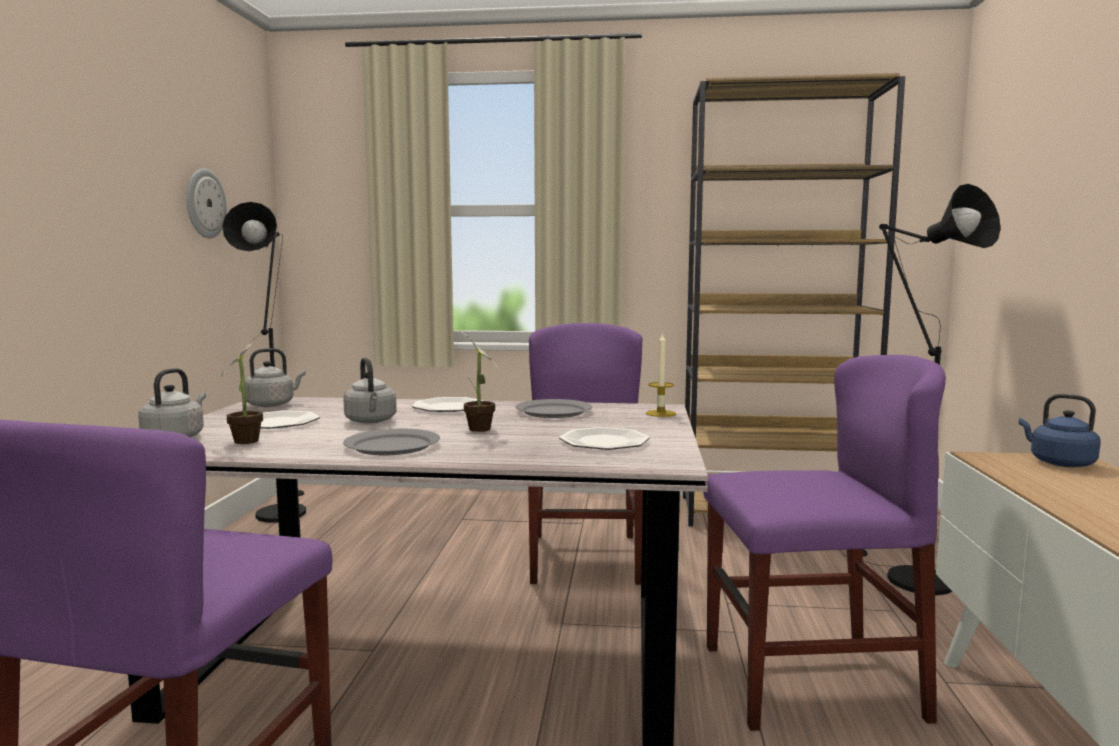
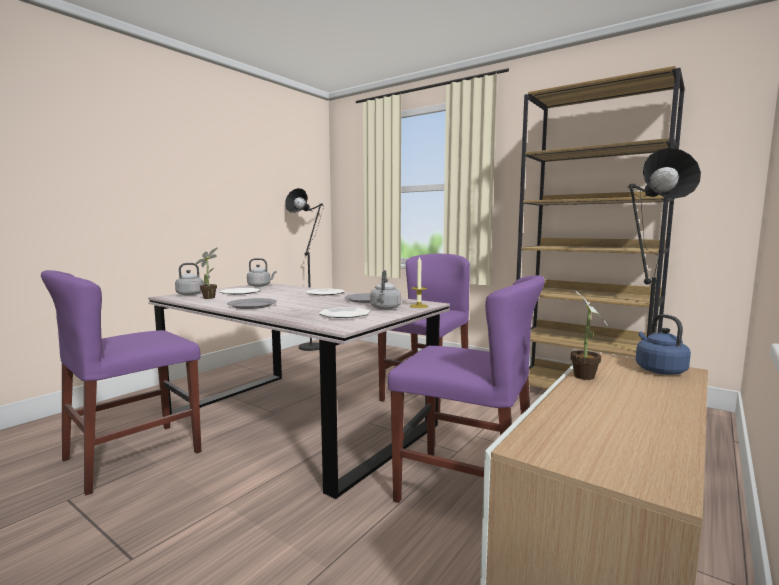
camera: 30 degrees right, 0 degrees up
wall clock [186,169,227,238] -> none
grey kettle [343,357,397,424] -> grey kettle moved to [370,270,401,310]
potted plant [459,330,501,432] -> potted plant moved to [570,289,609,380]

